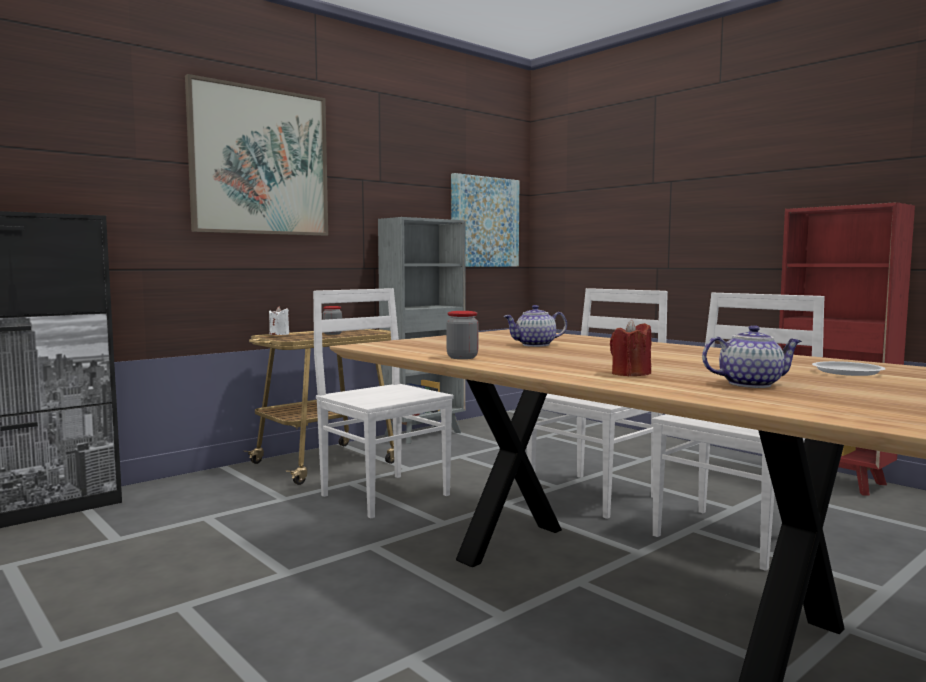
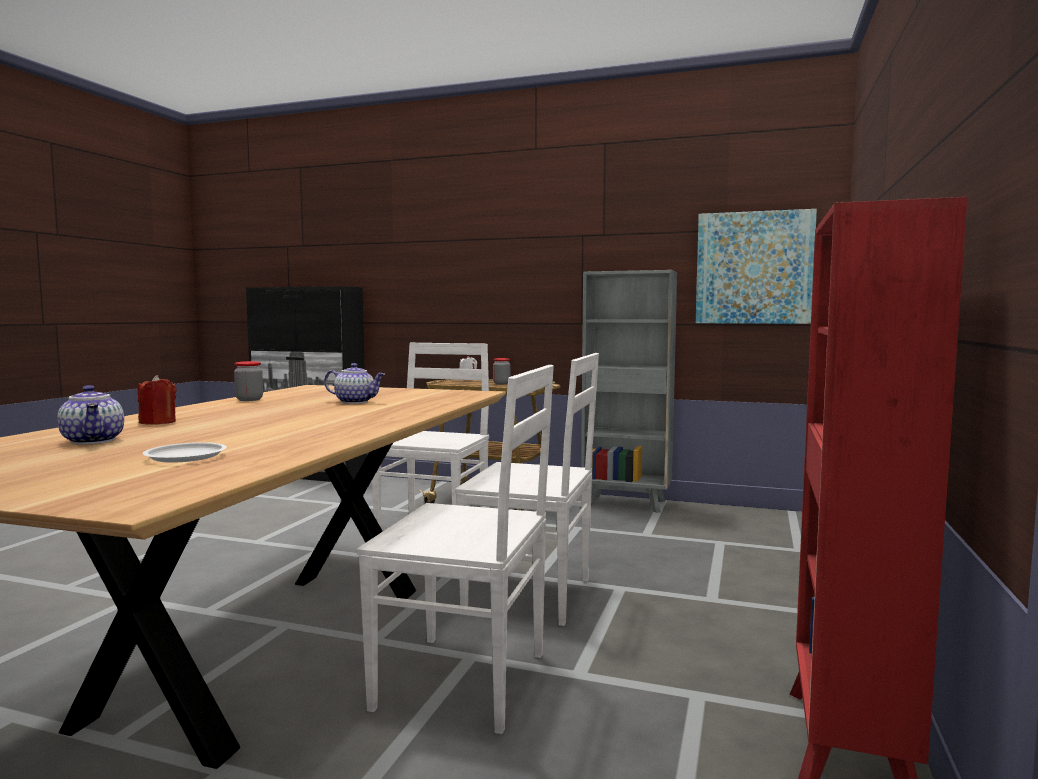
camera: 60 degrees right, 0 degrees up
picture [185,74,328,236] -> none
teapot [503,305,567,347] -> teapot turned 150 degrees clockwise [324,363,385,404]

